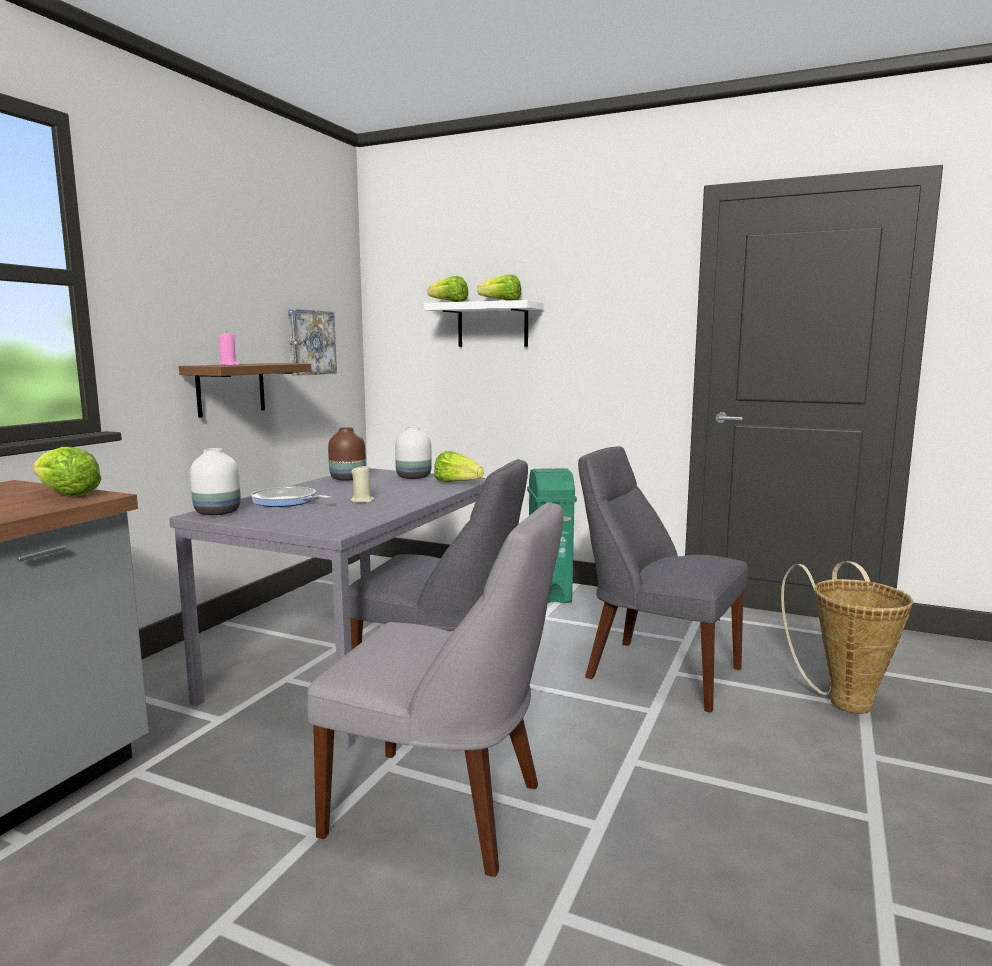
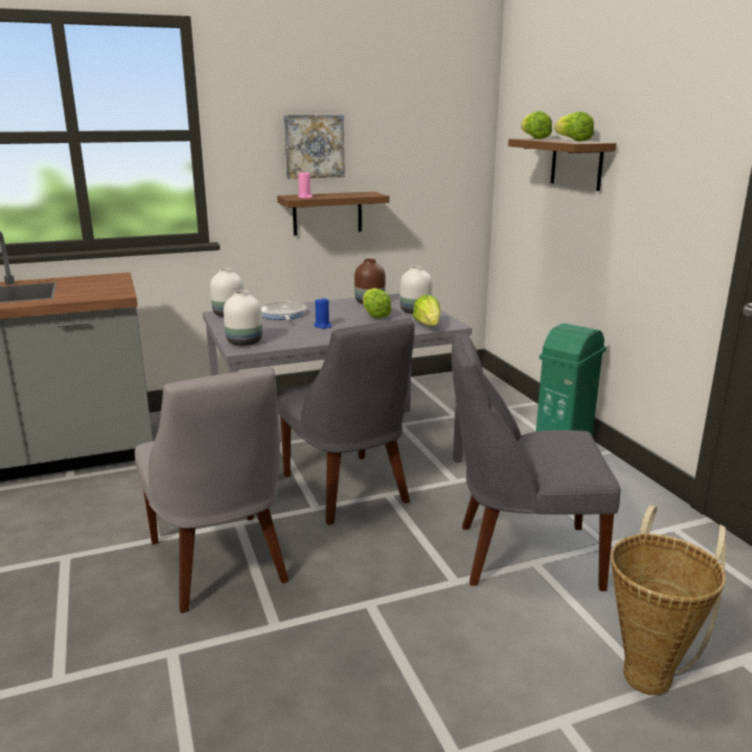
camera: 45 degrees right, 10 degrees up
lettuce [33,447,102,496] -> lettuce moved to [363,288,392,319]
picture [288,309,337,376] -> picture moved to [284,115,345,179]
beige candle [351,464,375,503] -> blue candle [314,298,332,329]
white shelf [424,300,543,347] -> brown shelf [508,138,616,191]
grey chair [578,447,748,713] -> grey chair turned 75 degrees counterclockwise [451,332,621,591]
none -> white vase [223,290,263,346]

